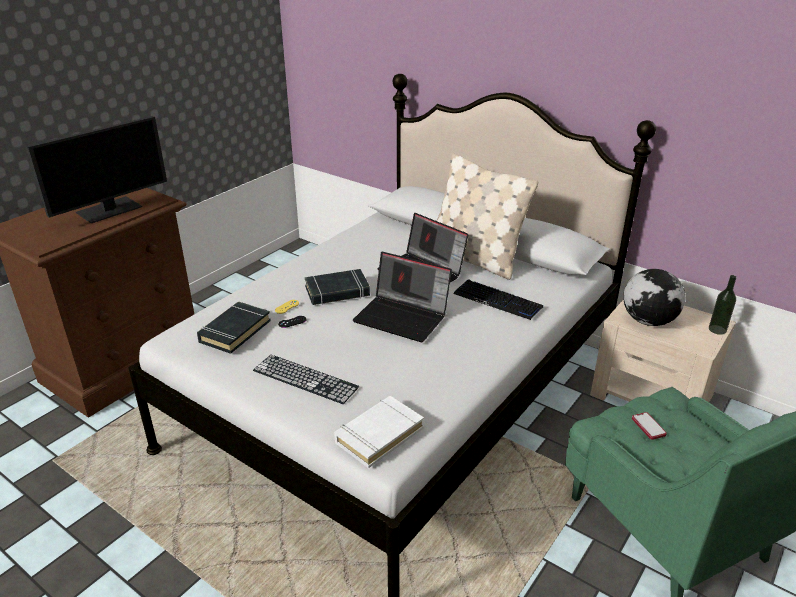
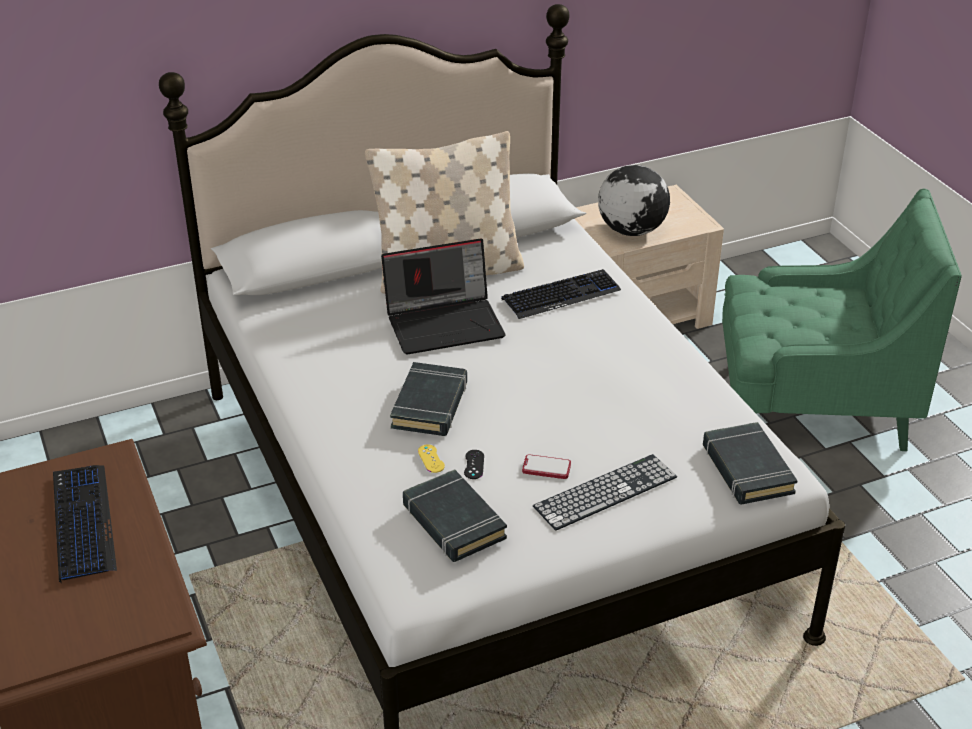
camera: 60 degrees left, 5 degrees up
monitor [26,116,167,223] -> keyboard [53,465,117,583]
white book [334,396,424,468] -> black book [703,422,798,505]
laptop [353,251,452,342] -> none
phone [632,412,667,440] -> phone moved to [522,454,571,479]
bottle [709,275,737,335] -> none

